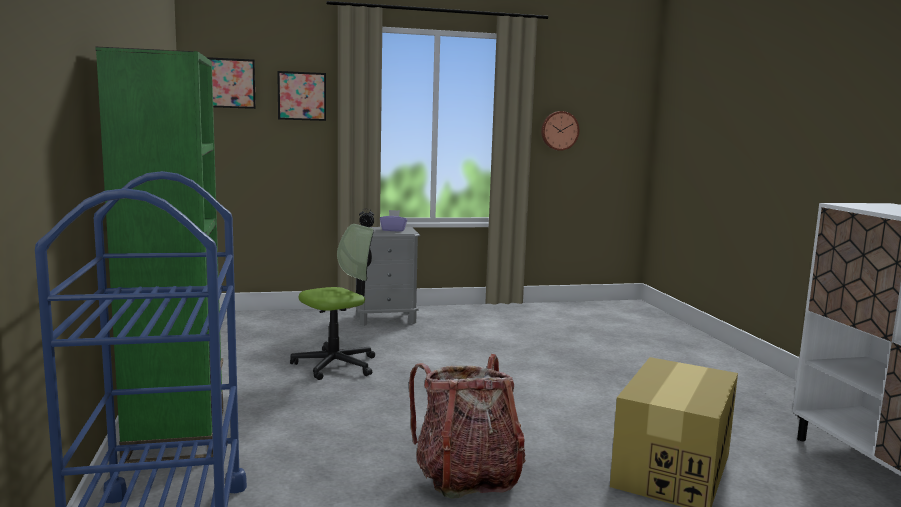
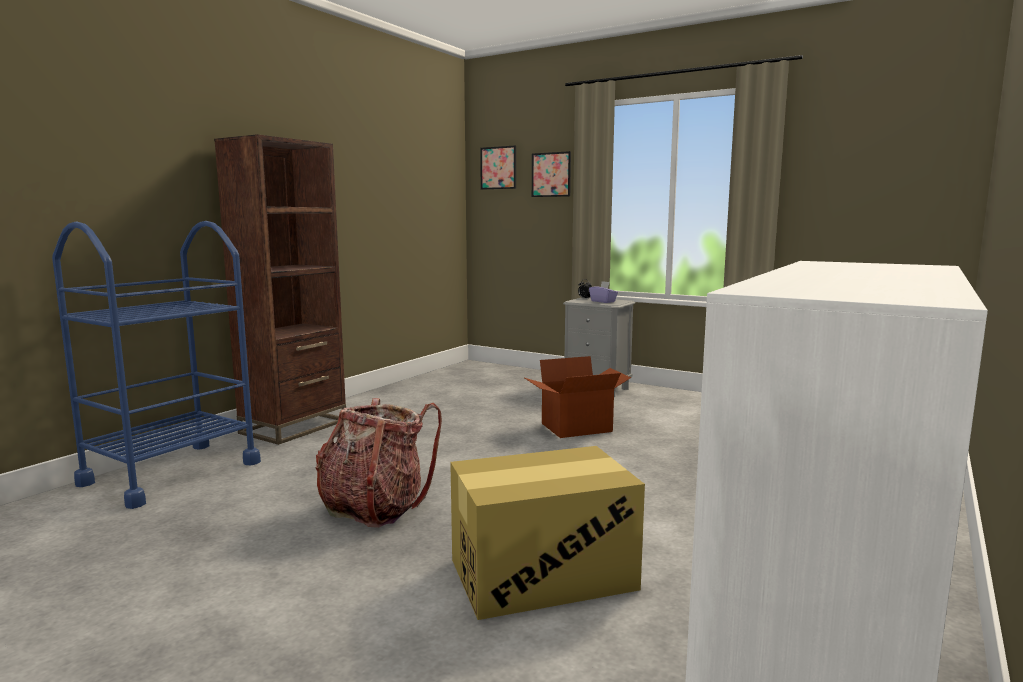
camera: 45 degrees right, 0 degrees up
green bookcase [95,46,223,463] -> brown bookcase [214,134,346,445]
office chair [290,224,375,380] -> none
wall clock [541,111,579,151] -> none
none -> cardboard box [525,356,631,438]

